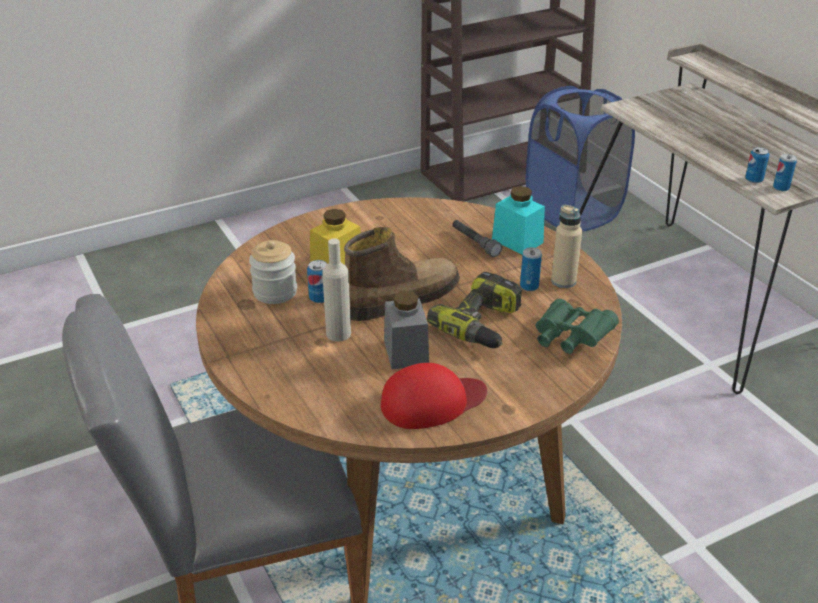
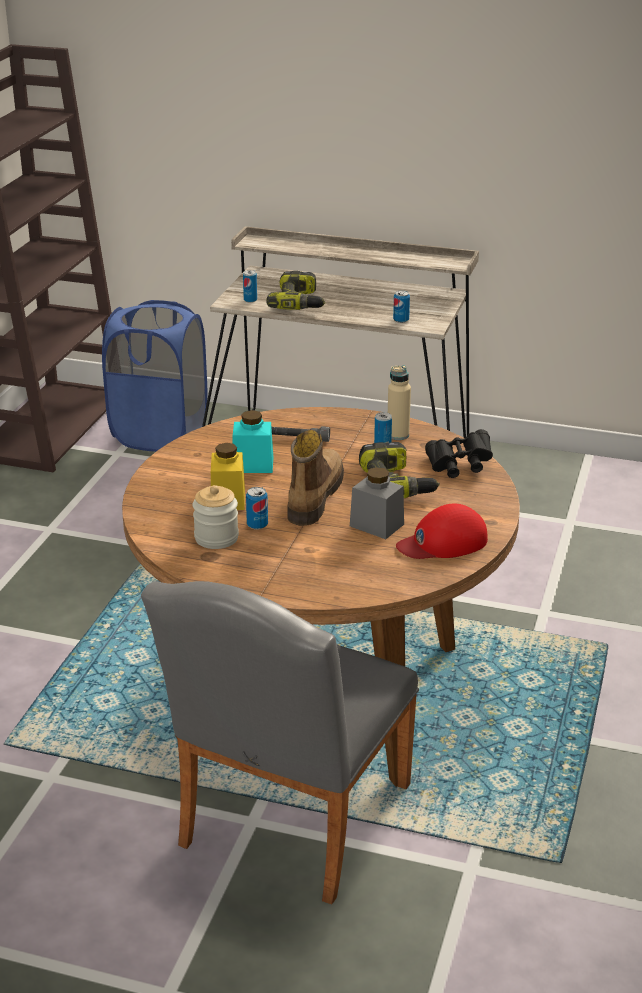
camera: 45 degrees left, 5 degrees down
beige bottle [322,238,351,342] -> none
red cap [381,363,487,429] -> red cap turned 135 degrees counterclockwise [396,503,488,559]
turquoise jar [492,186,545,255] -> turquoise jar moved to [233,410,273,473]
green binoculars [536,299,619,354] -> black binoculars [425,429,493,478]
can [773,154,797,191] -> can moved to [243,270,257,302]
none -> power drill [266,271,326,310]

